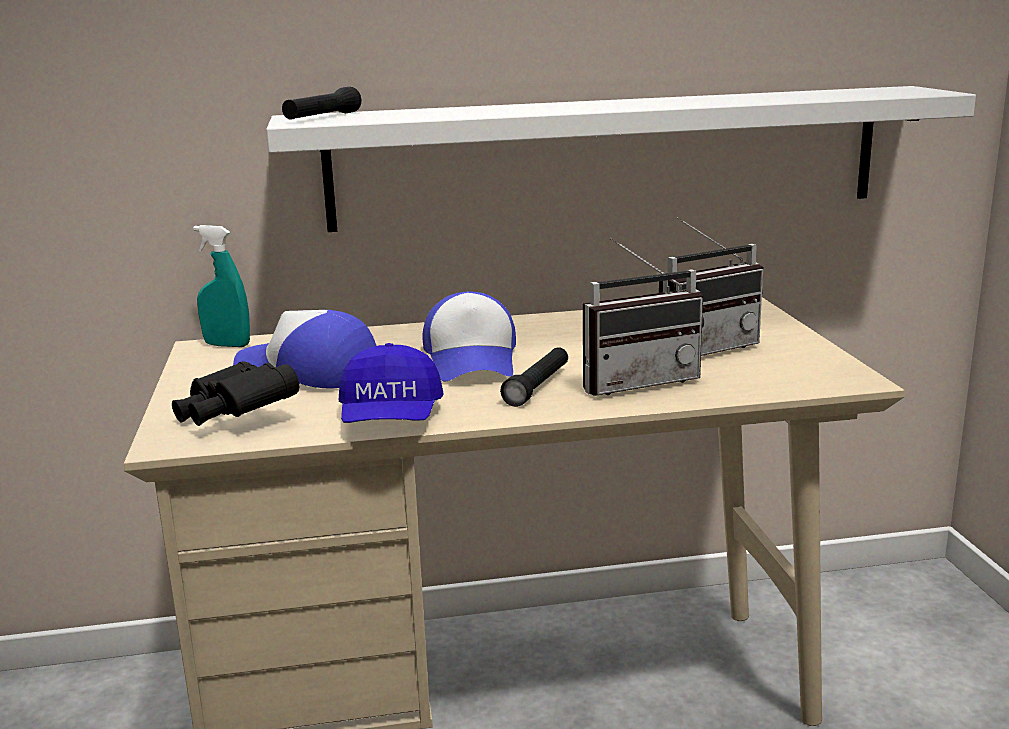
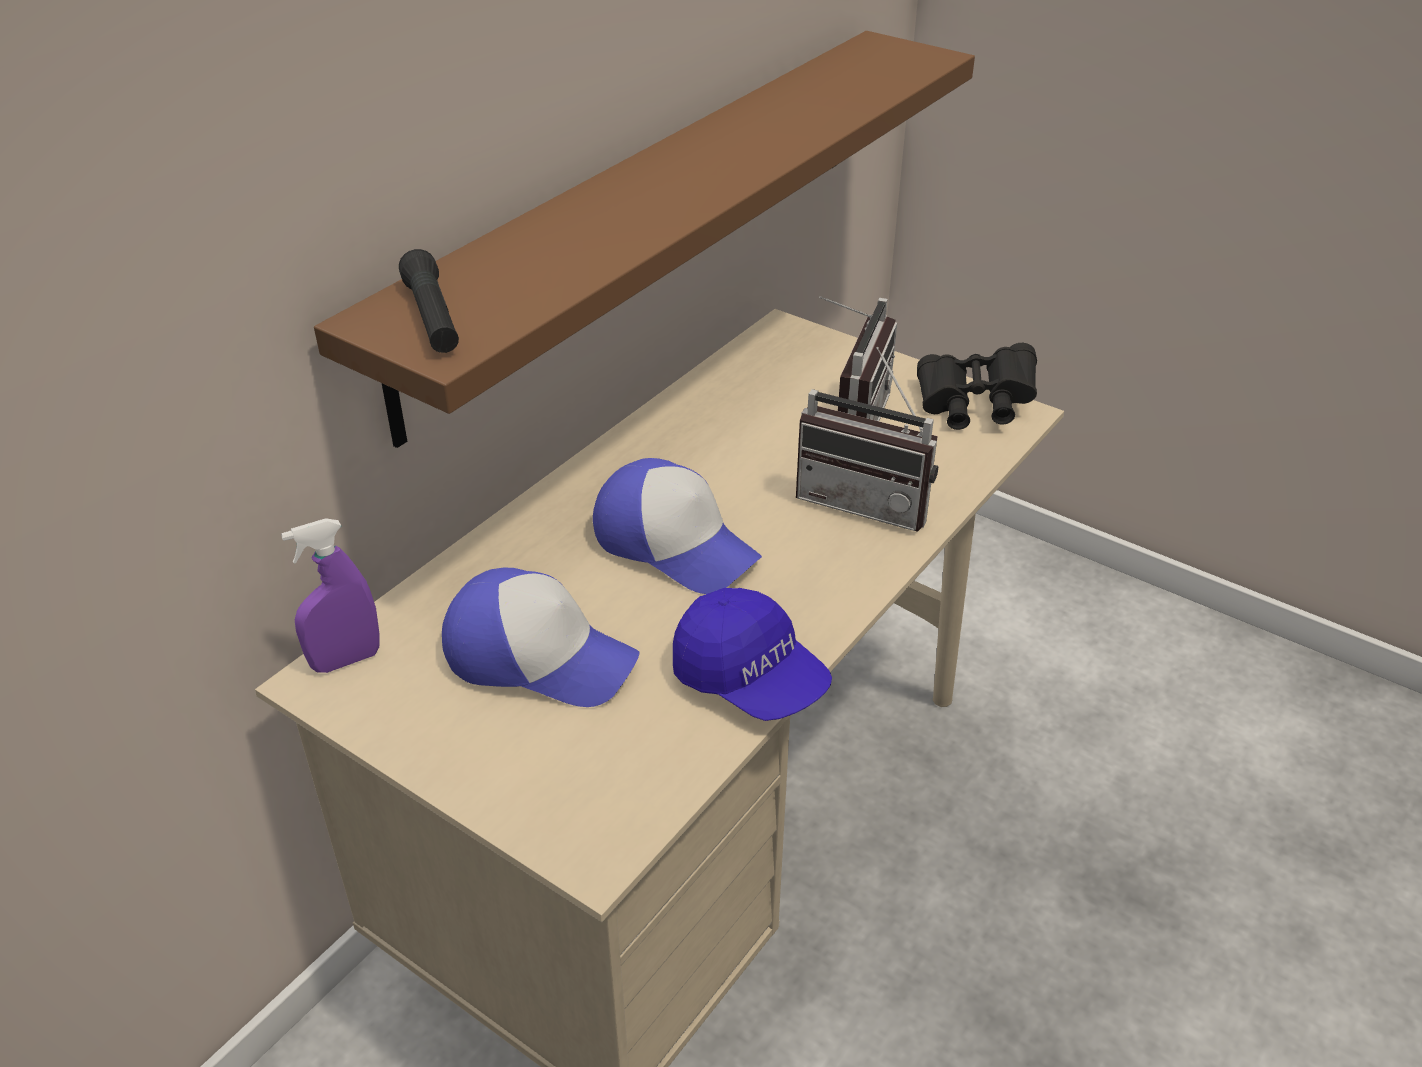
camera: 45 degrees left, 20 degrees up
black binoculars [172,361,299,426] -> black binoculars moved to [917,343,1037,430]
turquoise spray bottle [193,225,250,347] -> purple spray bottle [281,518,380,673]
cap [233,310,377,389] -> cap turned 135 degrees counterclockwise [442,568,639,707]
white shelf [266,86,976,232] -> brown shelf [314,31,975,448]
black flashlight [500,347,568,407] -> none
radio [583,238,704,396] -> radio turned 90 degrees clockwise [796,347,938,532]

